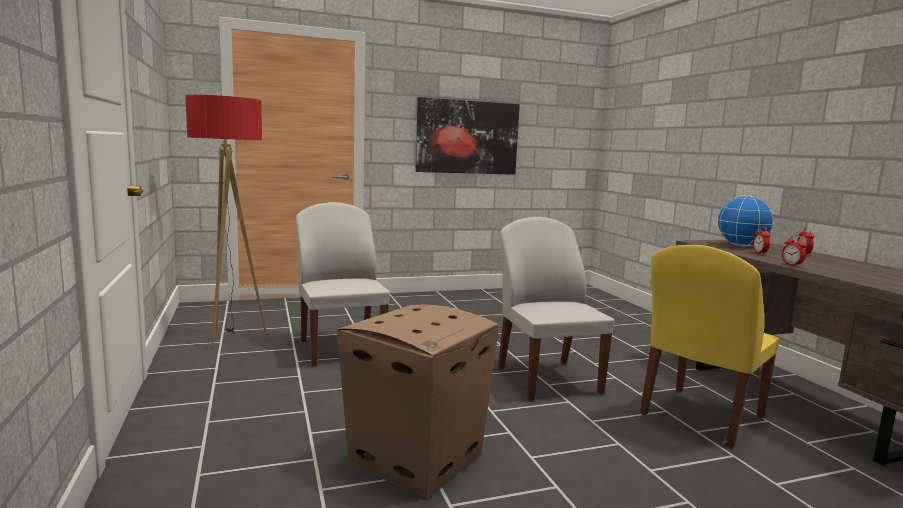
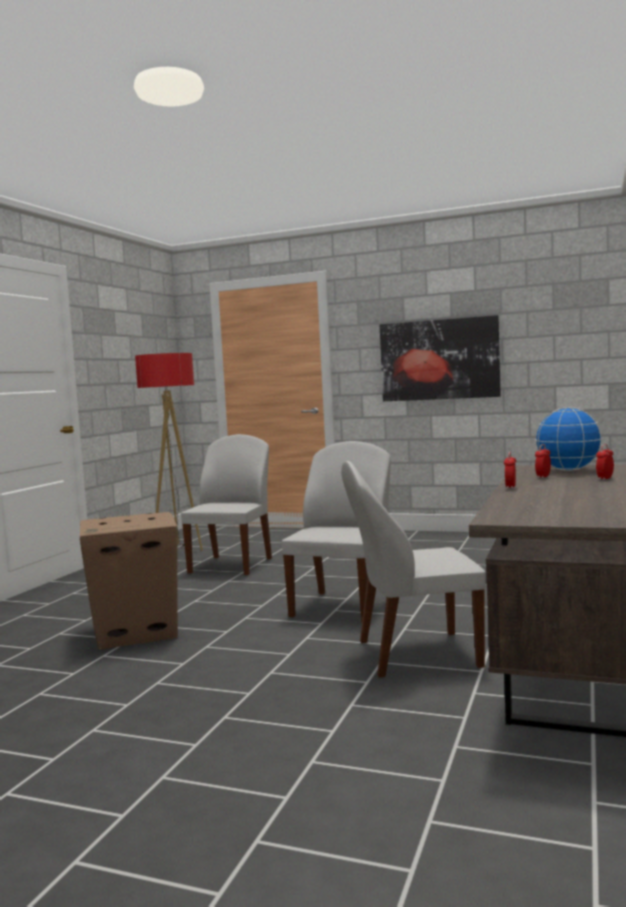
camera: 40 degrees right, 5 degrees down
yellow chair [640,245,779,448] -> white chair [341,461,486,678]

